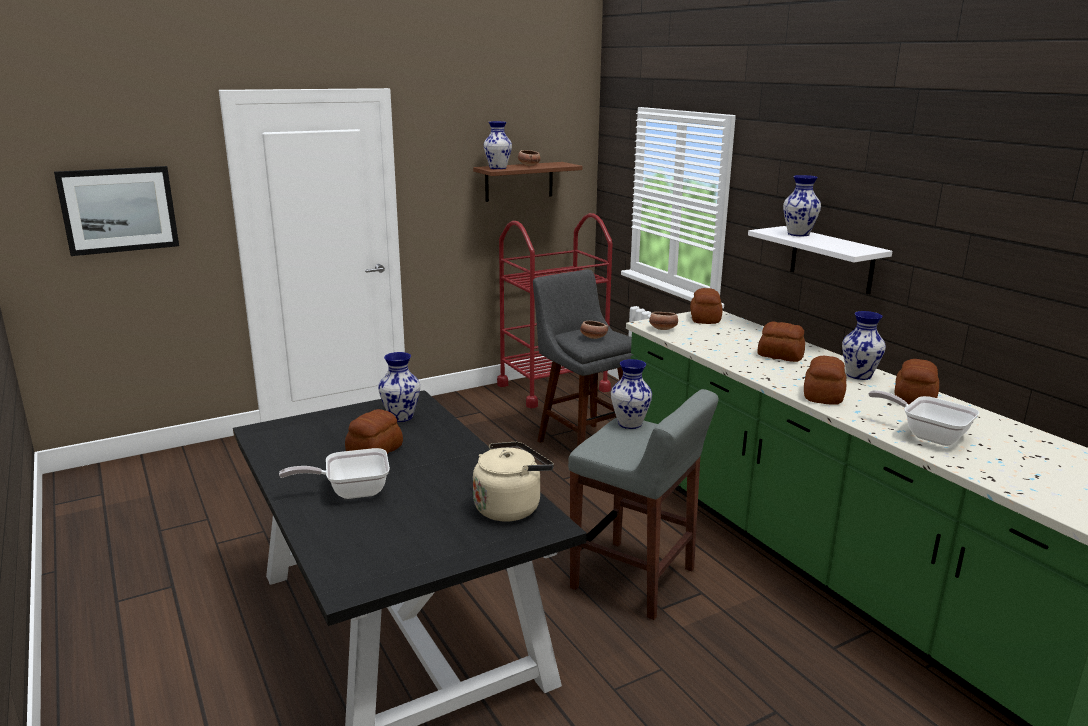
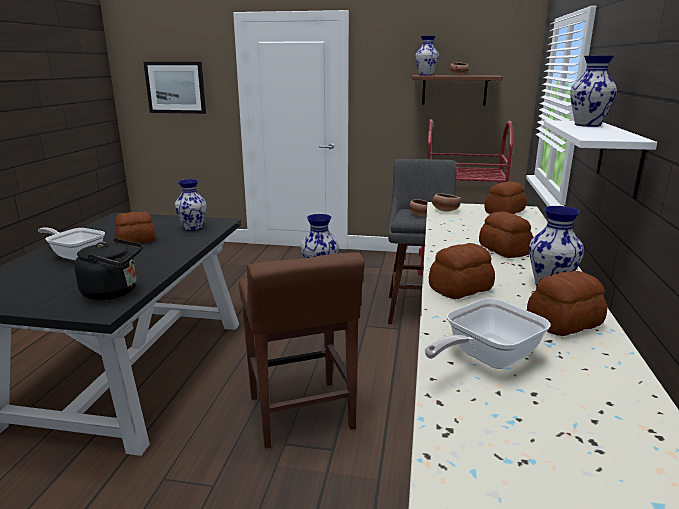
camera: 40 degrees right, 0 degrees up
beige kettle [473,442,554,521] -> black kettle [74,238,143,300]
grey stool [568,389,719,620] -> brown stool [239,252,365,449]
frying pan [868,390,979,446] -> frying pan turned 120 degrees counterclockwise [425,298,551,369]

